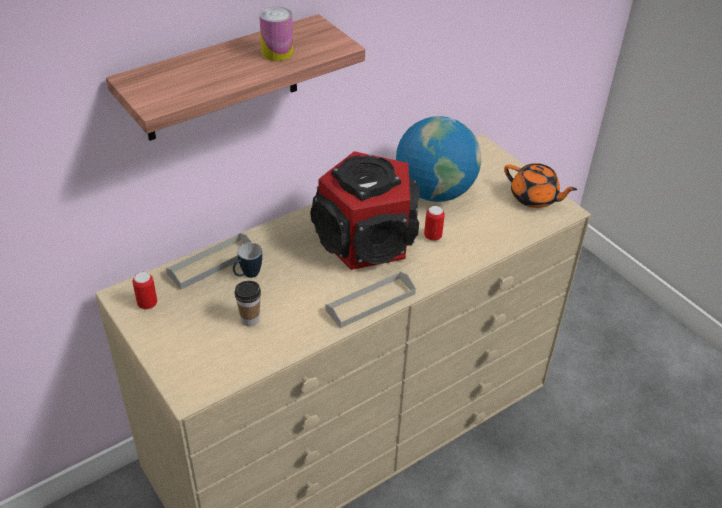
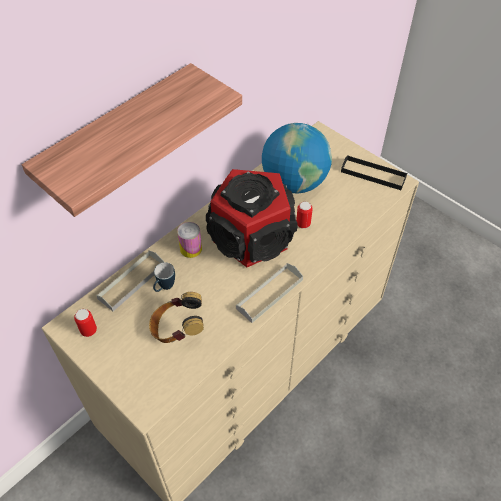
camera: 10 degrees left, 10 degrees up
cup [235,281,261,327] -> headphones [149,292,204,343]
can [259,7,293,61] -> can moved to [177,222,202,258]
orange teapot [504,163,577,208] -> black tray [341,155,407,190]

